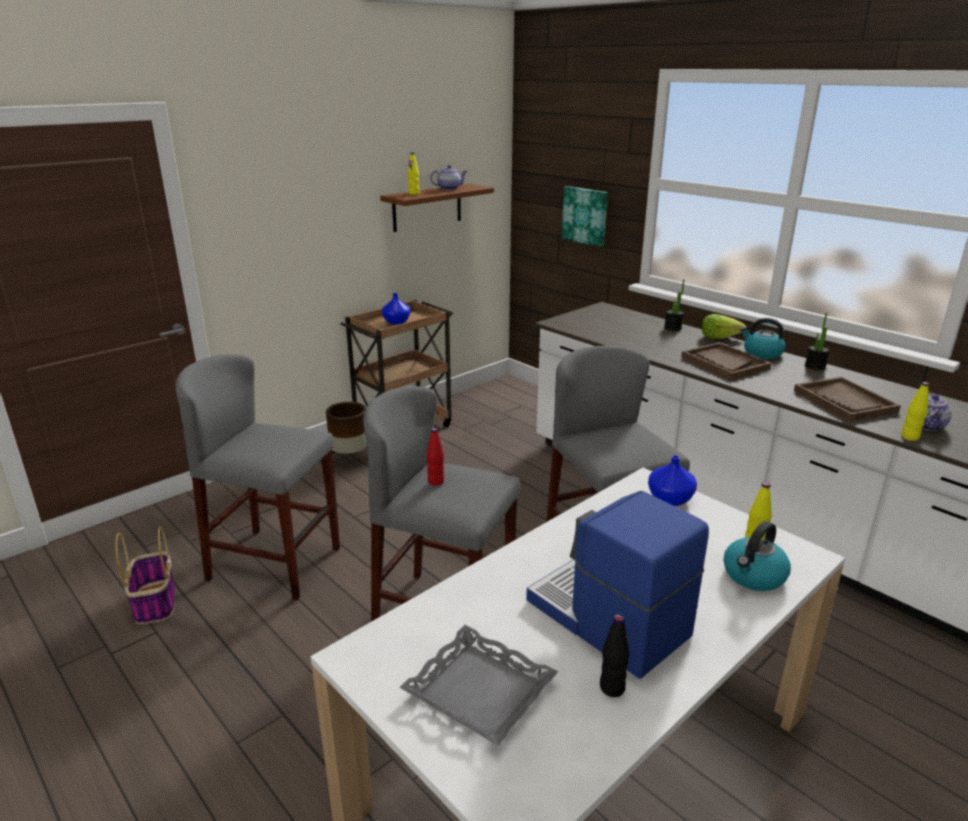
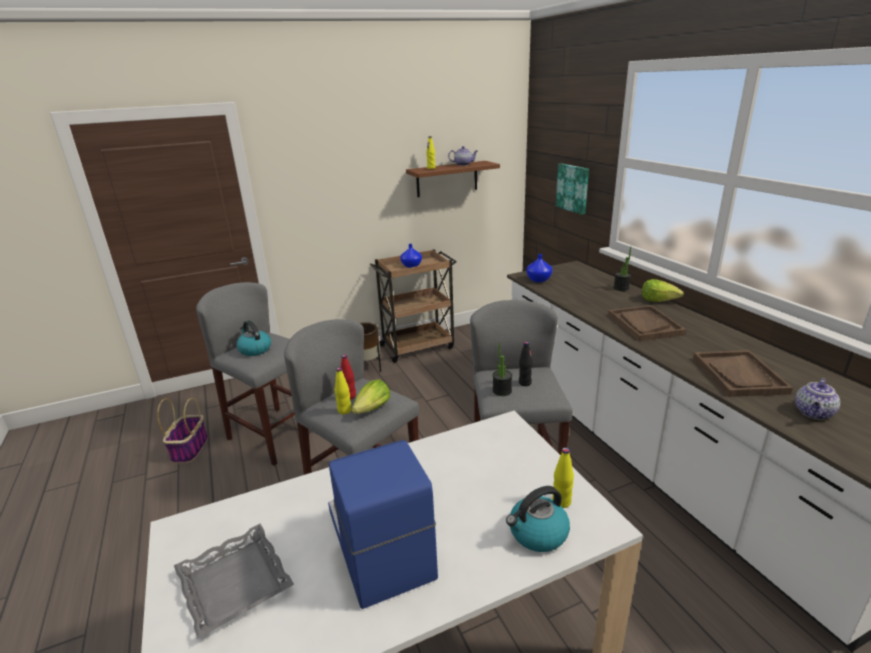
camera: 20 degrees right, 0 degrees up
black bottle [600,614,630,697] -> black bottle moved to [519,341,532,386]
blue vase [648,455,697,506] -> blue vase moved to [526,254,552,282]
kettle [740,318,785,359] -> kettle moved to [236,320,271,356]
potted plant [805,313,830,370] -> potted plant moved to [493,343,512,396]
yellow bottle [901,382,929,441] -> yellow bottle moved to [334,368,352,414]
none -> lettuce [351,379,390,414]

